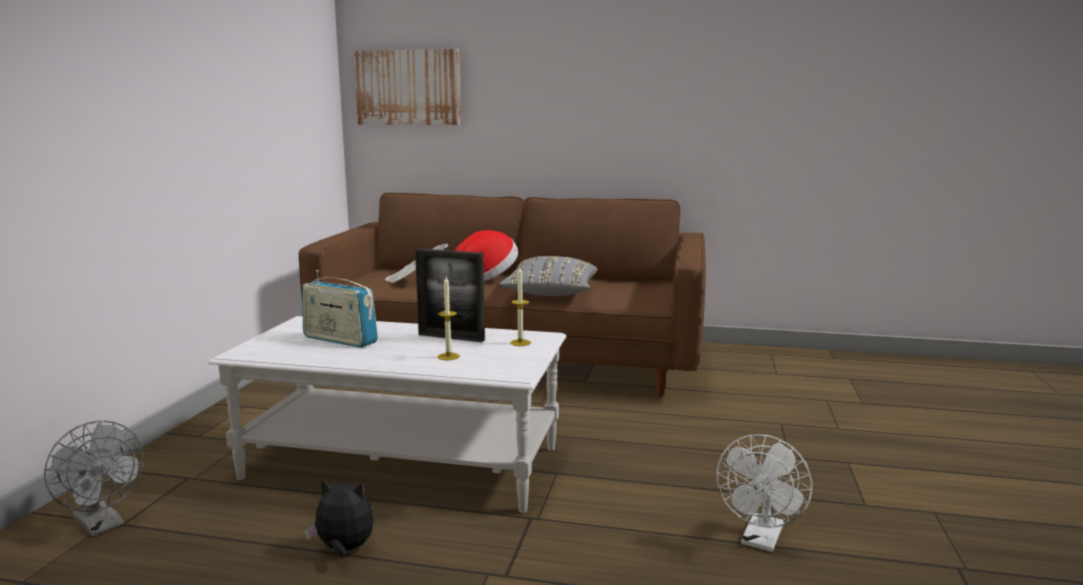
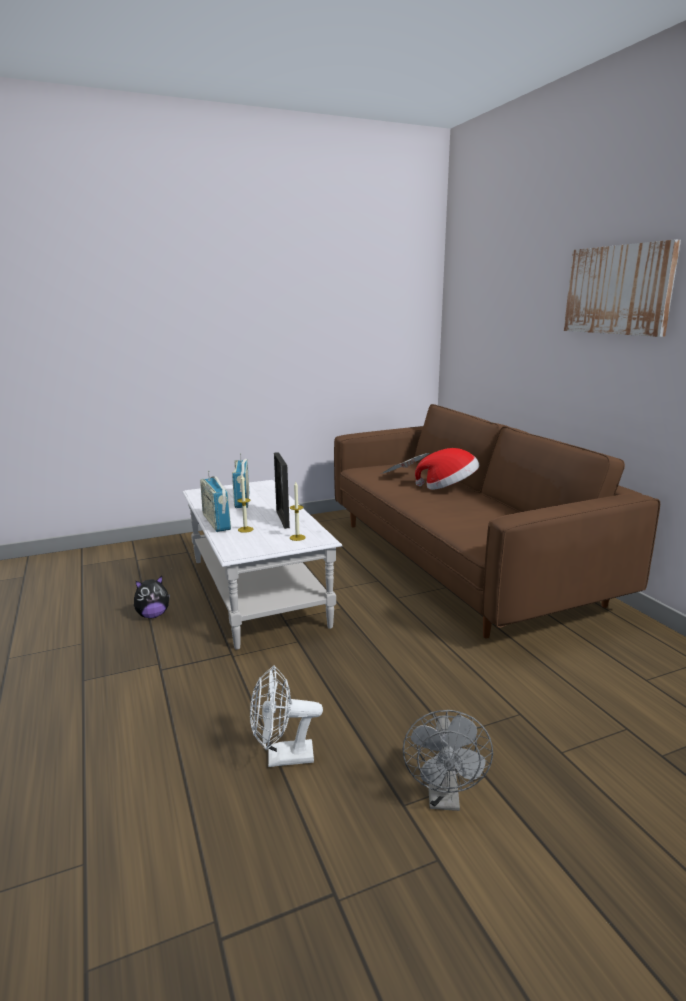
camera: 55 degrees right, 5 degrees up
grey fan [44,421,144,536] -> grey fan moved to [403,710,493,811]
plush toy [305,478,374,556] -> plush toy turned 90 degrees clockwise [134,576,170,618]
picture [354,49,461,125] -> picture moved to [564,240,681,337]
grey pillow [499,256,597,296] -> none
none -> radio [200,471,231,532]

